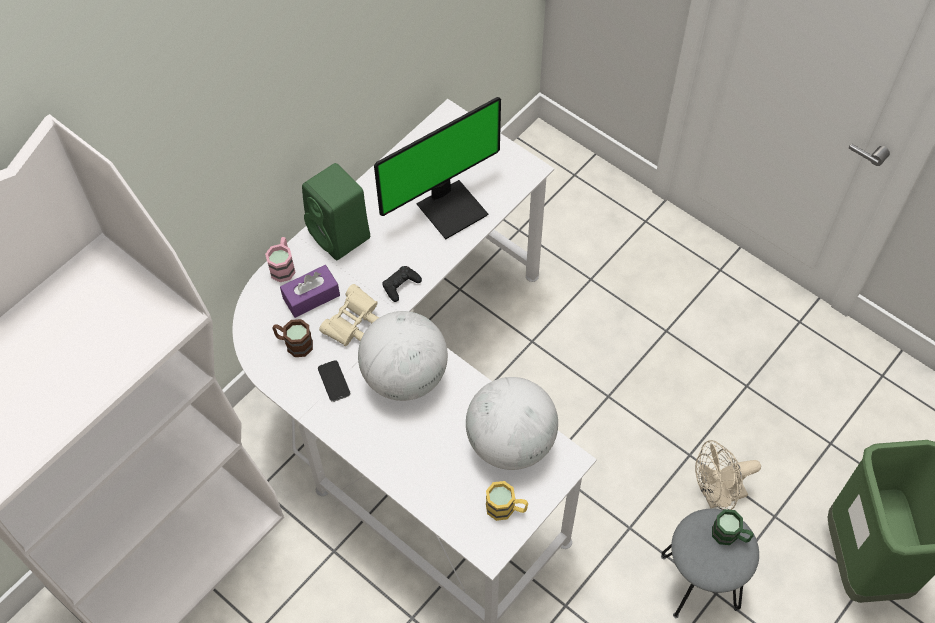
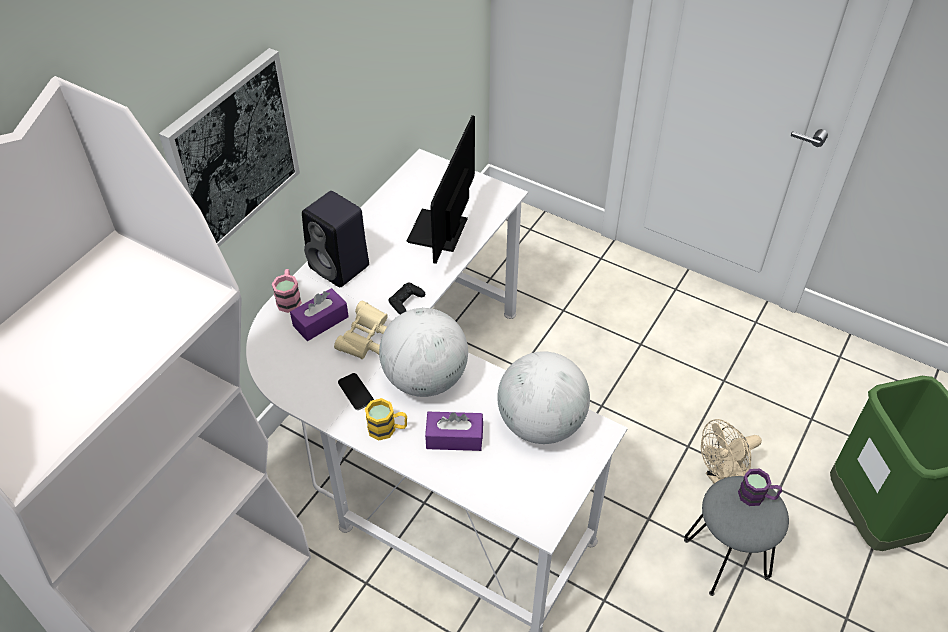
camera: 10 degrees left, 10 degrees down
brown mug [272,319,313,357] -> none
green speaker [302,163,370,260] -> black speaker [302,191,369,287]
monitor [374,97,501,239] -> monitor turned 150 degrees clockwise [407,115,475,264]
yellow mug [486,481,528,521] -> yellow mug moved to [365,398,407,440]
green mug [712,509,754,545] -> purple mug [738,469,782,506]
none -> picture [159,48,300,247]
none -> purple tissue box [425,412,483,451]

